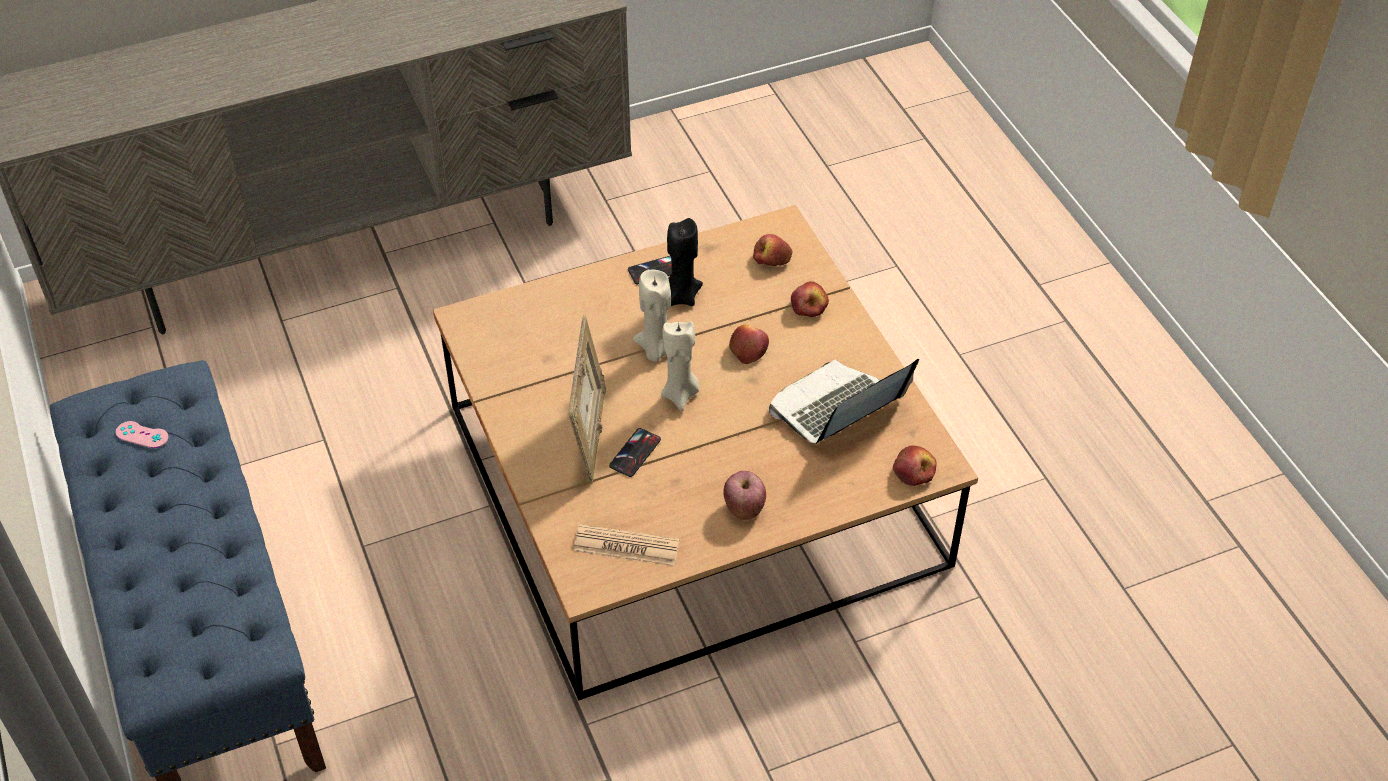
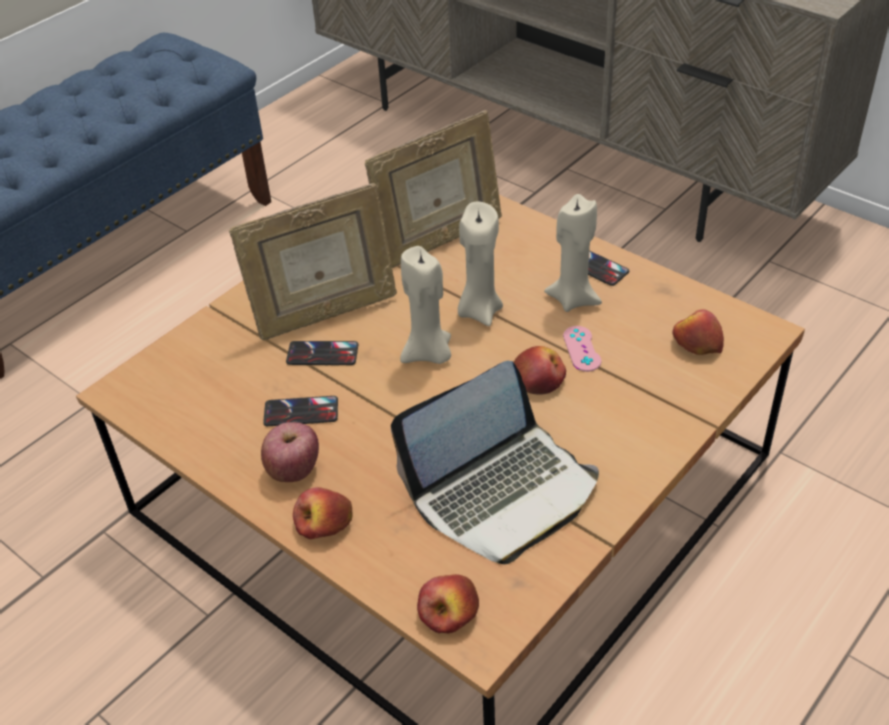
camera: 65 degrees right, 5 degrees down
pink game controller [116,421,168,448] -> pink game controller moved to [563,326,601,372]
newspaper [573,524,680,566] -> none
black candle [667,218,703,306] -> beige candle [544,194,602,312]
laptop [769,359,919,444] -> laptop turned 120 degrees clockwise [391,361,599,564]
apple [791,281,829,317] -> apple moved to [293,487,352,539]
none -> phone [263,396,338,426]
none -> picture frame [365,110,502,268]

